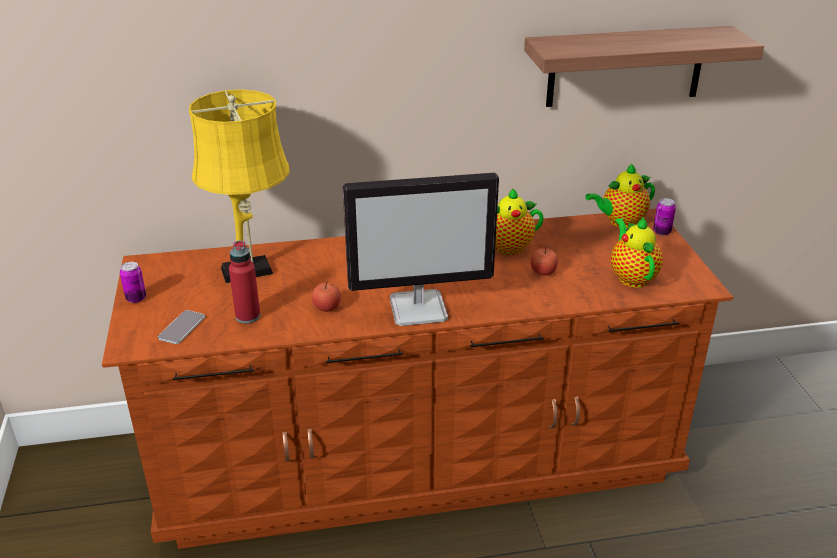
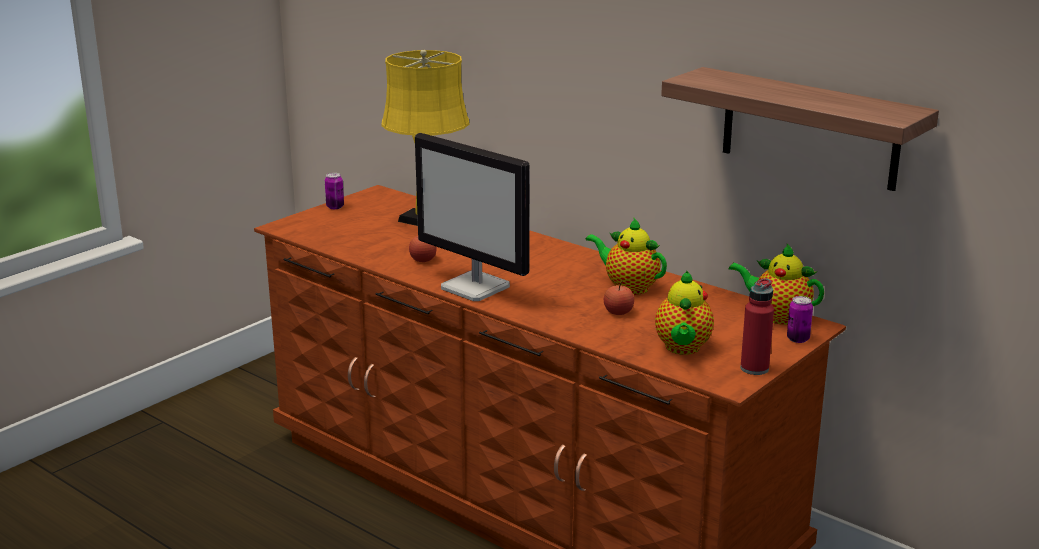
camera: 50 degrees right, 10 degrees down
phone [158,310,205,344] -> none
red bottle [229,240,260,323] -> red bottle moved to [740,279,774,375]
teapot [611,217,663,288] -> teapot turned 150 degrees clockwise [655,271,714,355]

